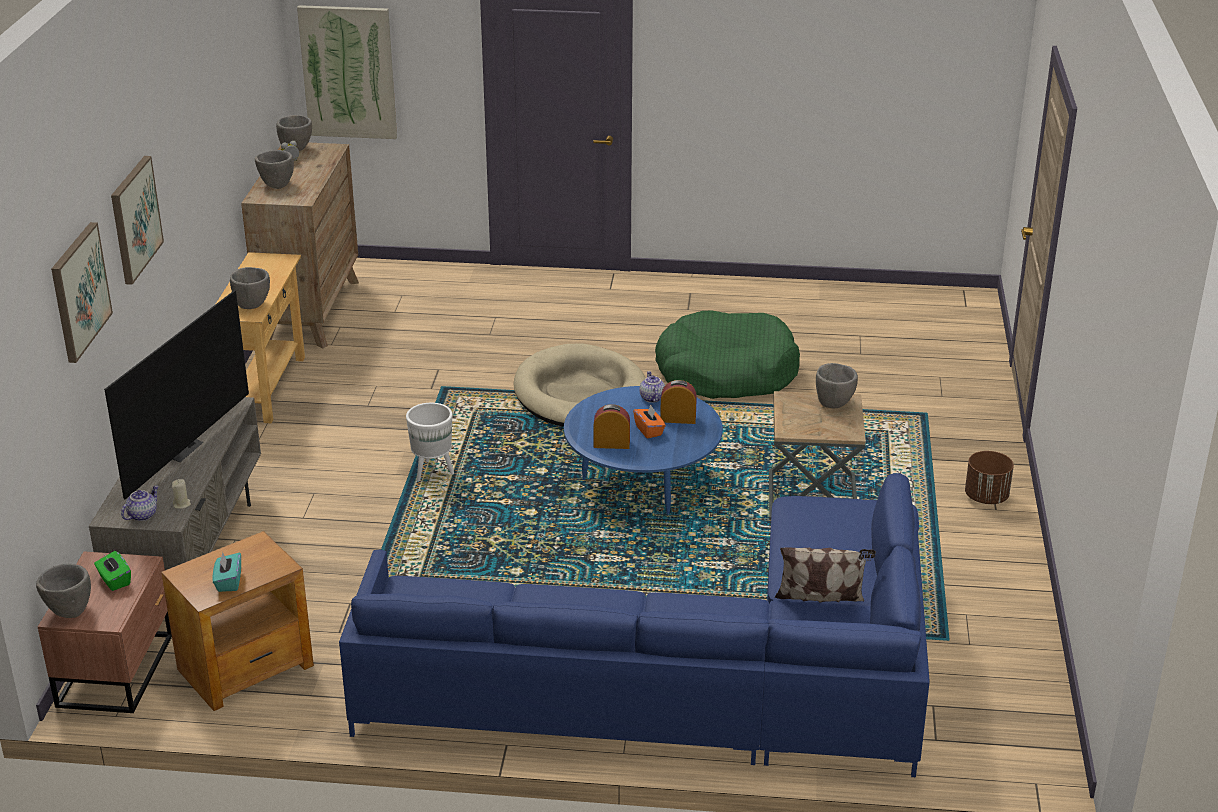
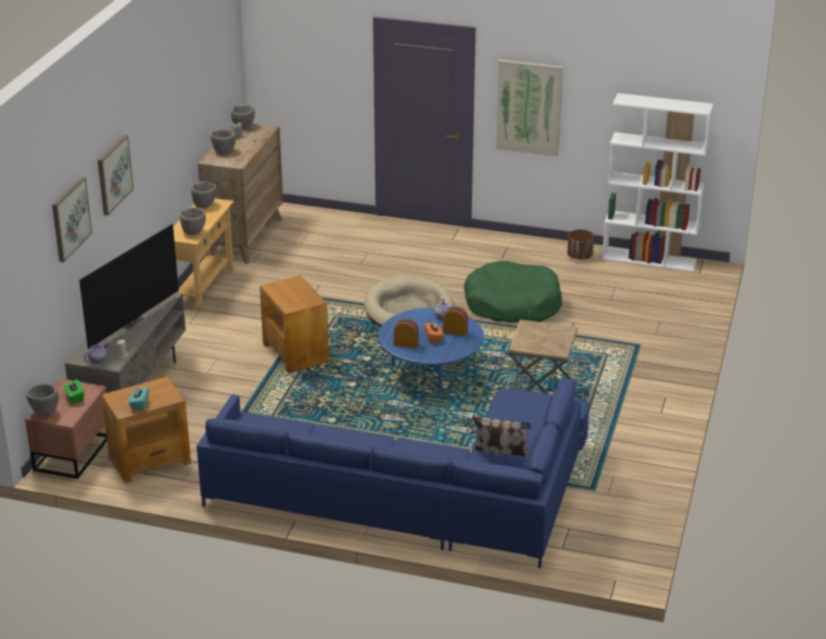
camera: 10 degrees right, 0 degrees up
picture [297,5,397,139] -> picture moved to [496,60,563,156]
white planter [406,403,454,482] -> brown side table [260,275,329,373]
grey bowl [816,363,858,408] -> grey bowl moved to [191,181,216,208]
brown planter [965,451,1014,504] -> brown planter moved to [567,229,594,260]
none -> white bookcase [602,93,713,272]

